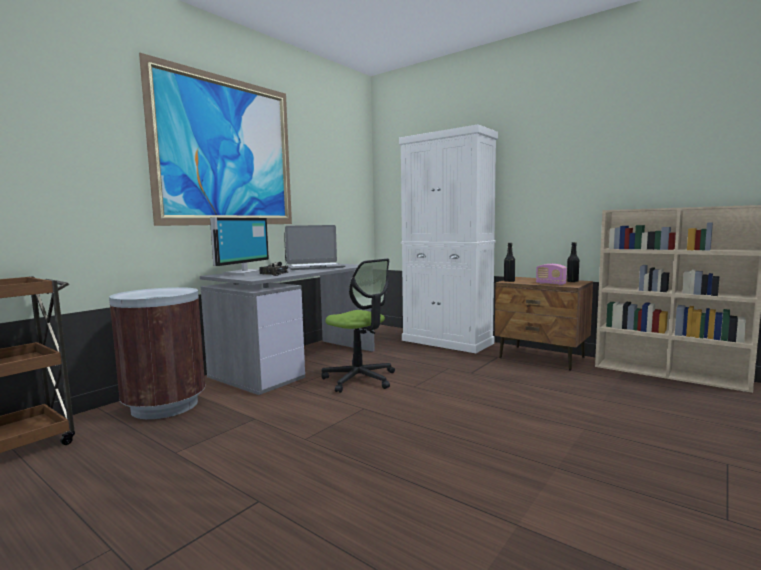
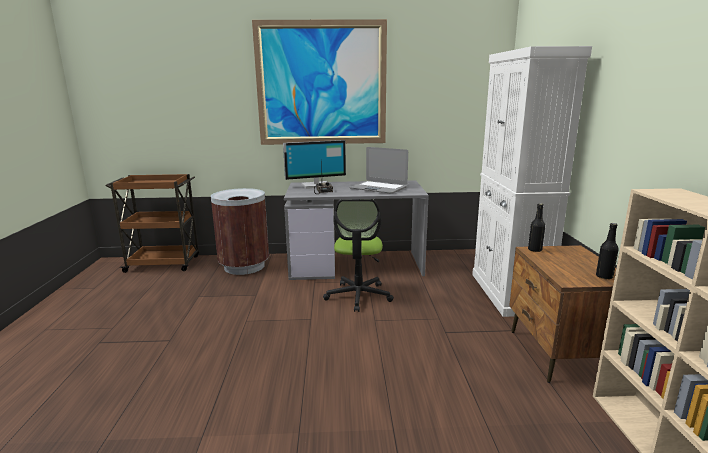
camera: 50 degrees right, 10 degrees up
radio [536,264,567,285] -> none

